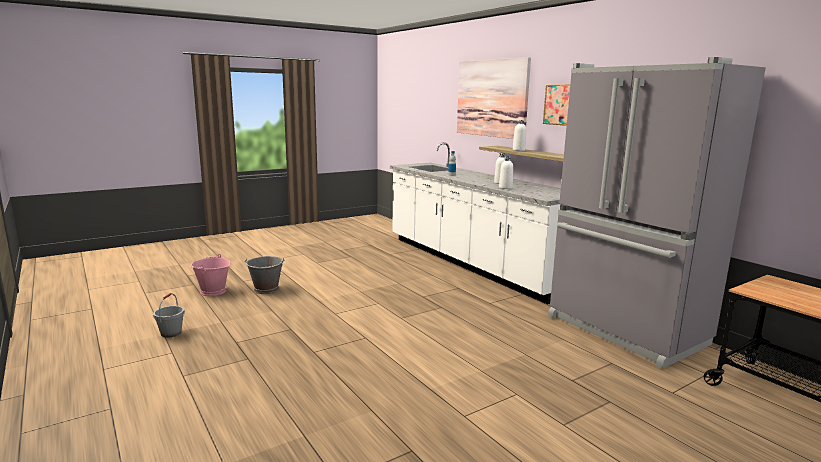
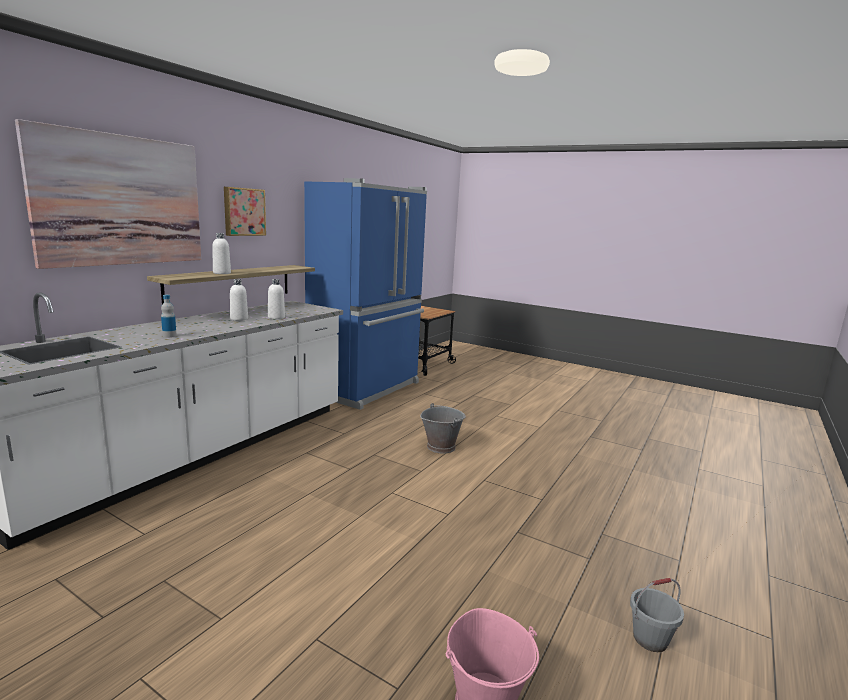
camera: 115 degrees left, 0 degrees up
grey bucket [244,256,285,294] -> grey bucket moved to [420,403,466,454]
grey fridge [548,57,766,369] -> blue fridge [304,178,427,410]

